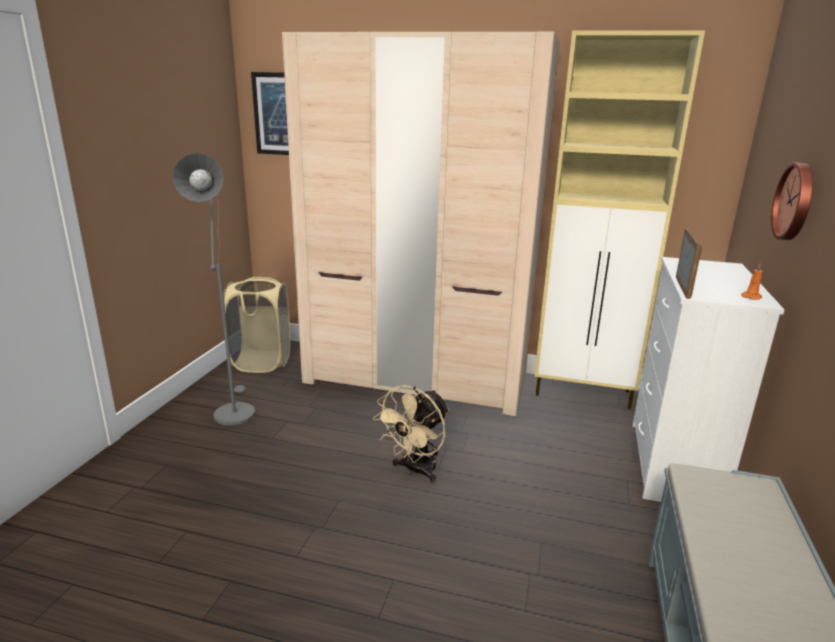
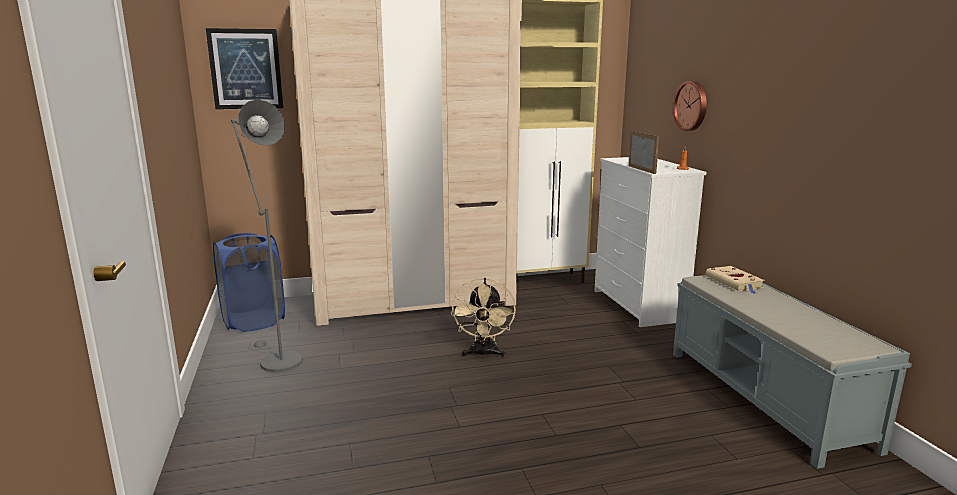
camera: 30 degrees left, 5 degrees down
beige laundry basket [224,277,291,373] -> blue laundry basket [213,233,285,332]
none -> beige book [706,266,764,294]

